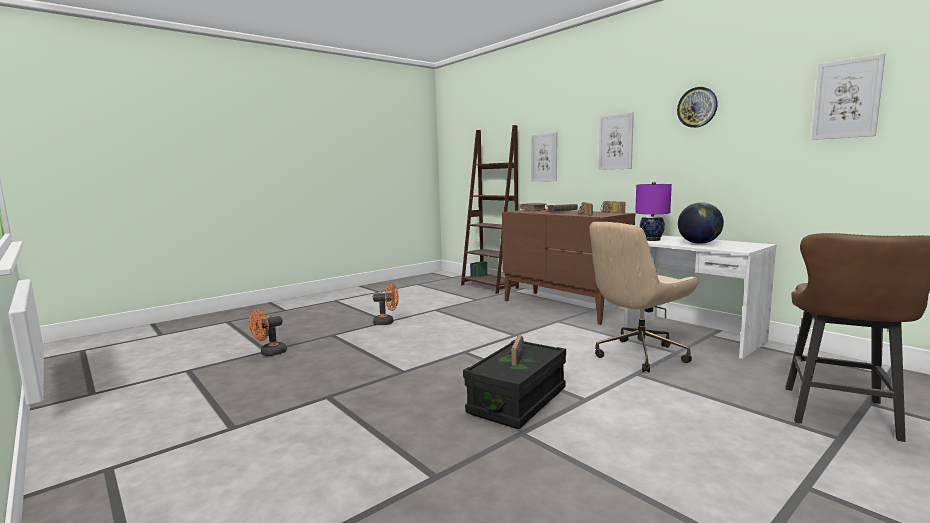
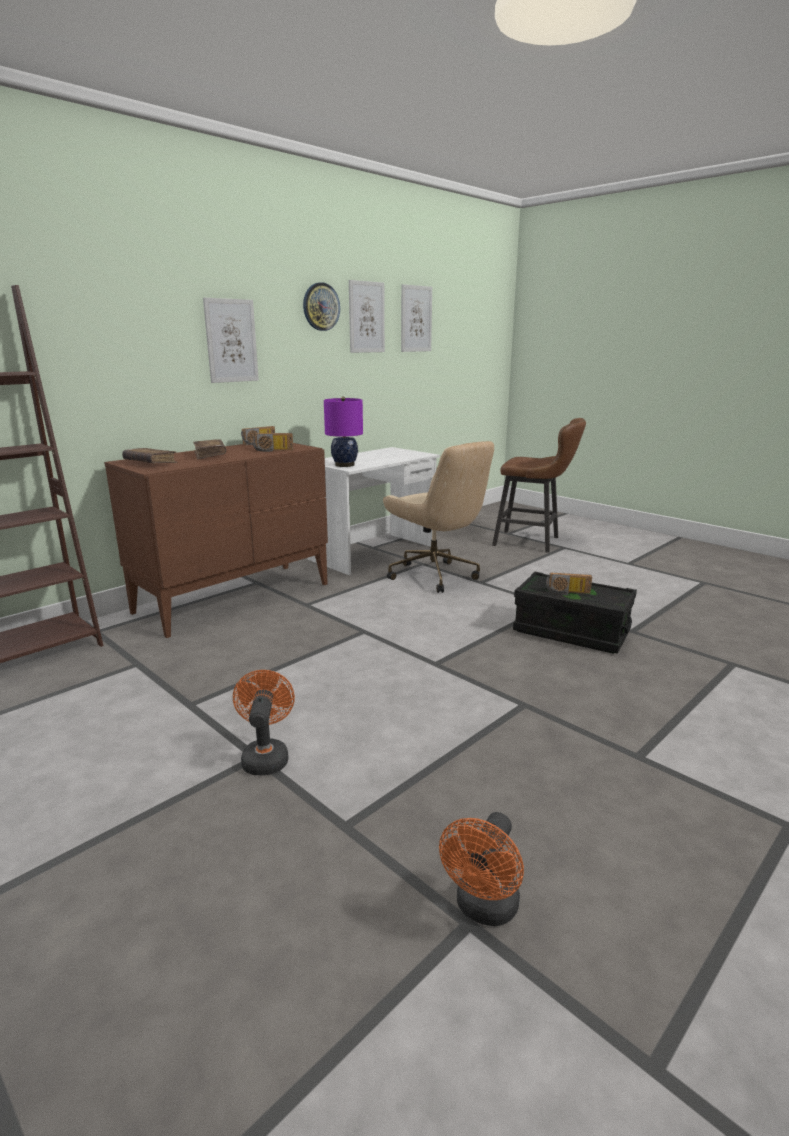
camera: 95 degrees left, 10 degrees up
orange fan [249,309,287,356] -> orange fan turned 75 degrees clockwise [439,812,524,926]
picture [531,132,557,182] -> picture moved to [349,280,385,353]
globe [678,202,724,244] -> none

